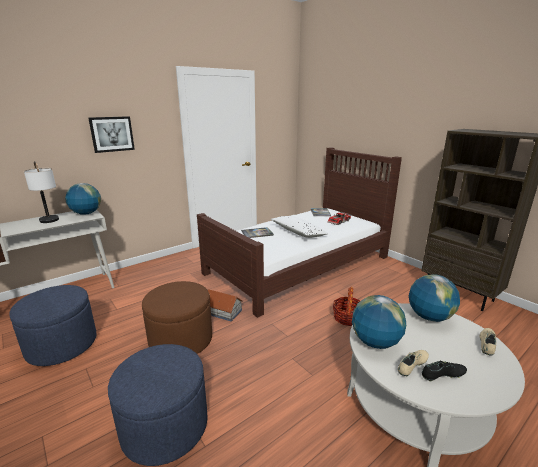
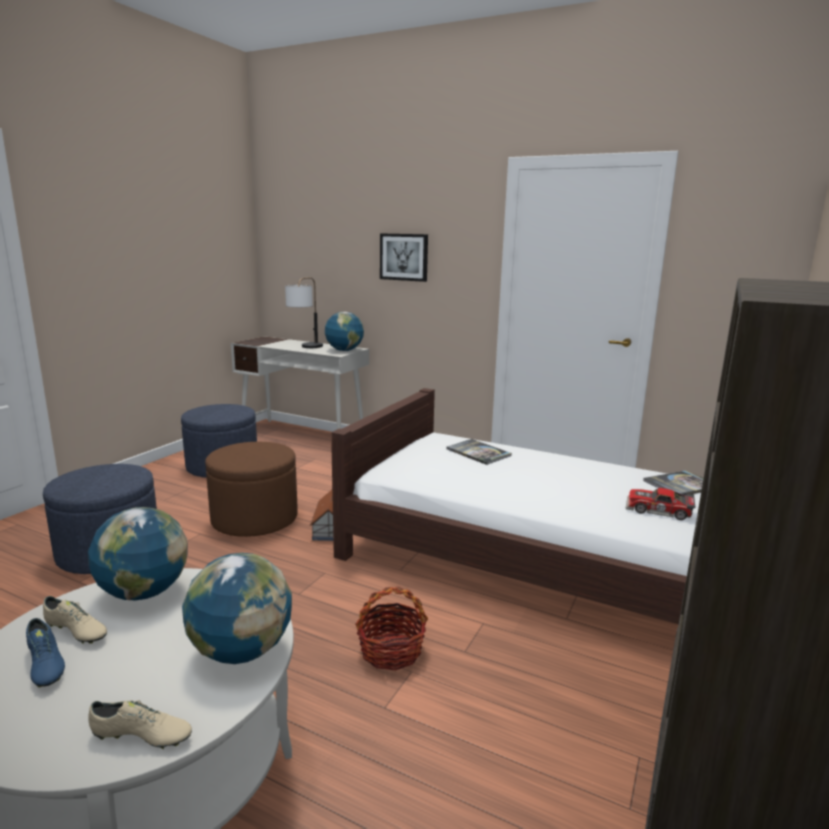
camera: 65 degrees right, 5 degrees down
white pillow [271,216,329,238] -> none
black shoe [422,360,467,382] -> blue shoe [26,618,65,688]

